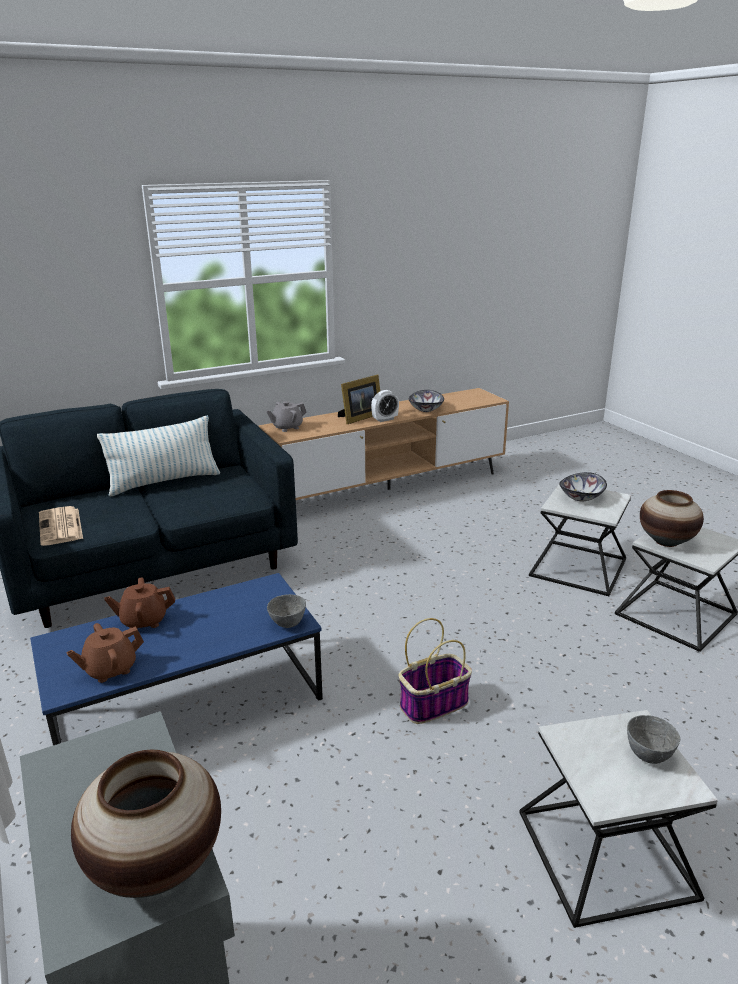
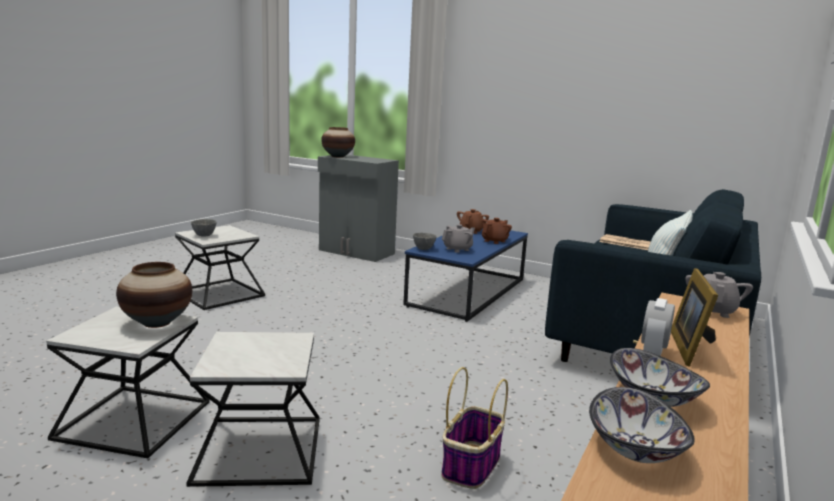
camera: 145 degrees right, 10 degrees down
basket [399,618,472,724] -> basket moved to [441,367,508,489]
bowl [559,472,607,501] -> bowl moved to [589,387,695,463]
none -> grey teapot [442,224,475,253]

